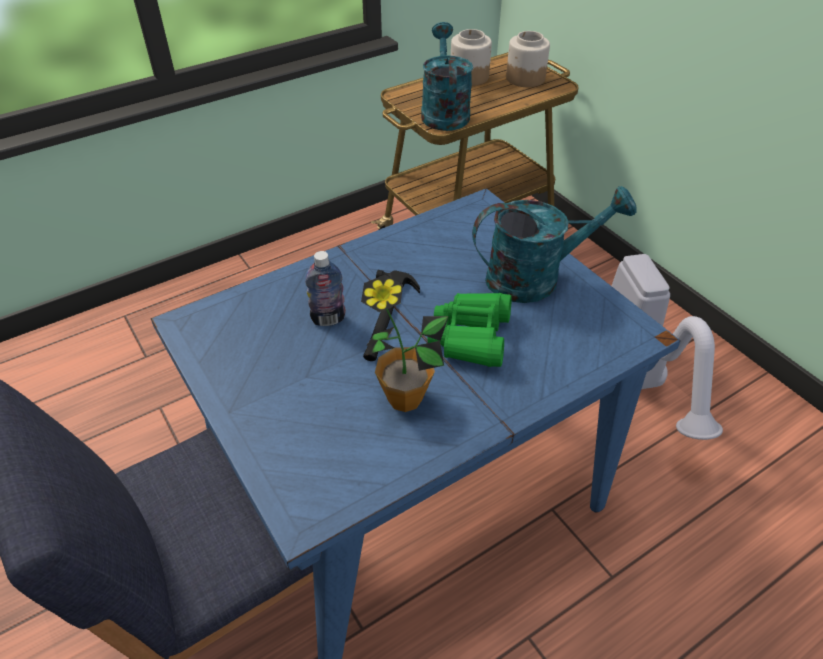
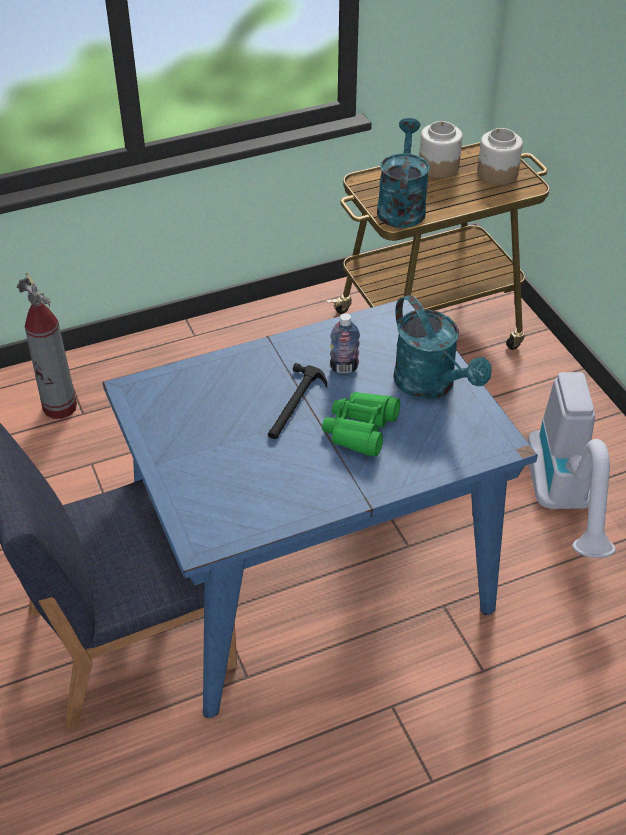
camera: 10 degrees right, 0 degrees up
bottle [305,251,346,326] -> bottle moved to [330,313,360,373]
potted plant [361,275,449,412] -> none
turquoise watering can [472,186,637,303] -> turquoise watering can turned 60 degrees clockwise [393,295,492,399]
none -> fire extinguisher [17,272,77,419]

